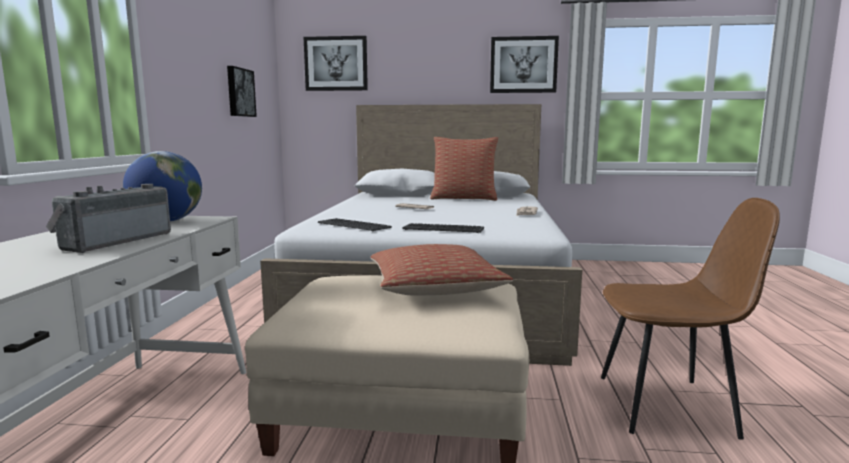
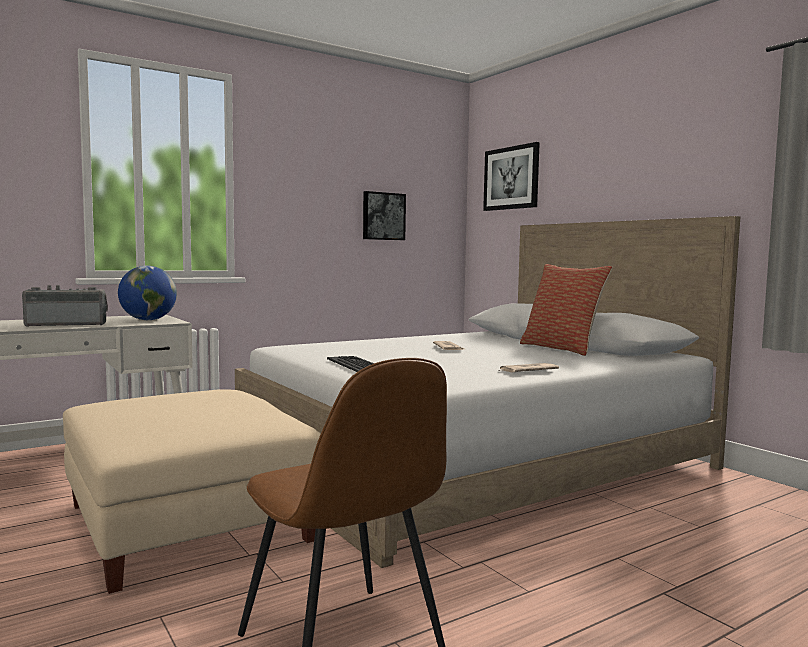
camera: 50 degrees right, 5 degrees down
keyboard [318,218,392,231] -> none
pillow [370,244,513,295] -> none
picture [490,36,559,93] -> none

